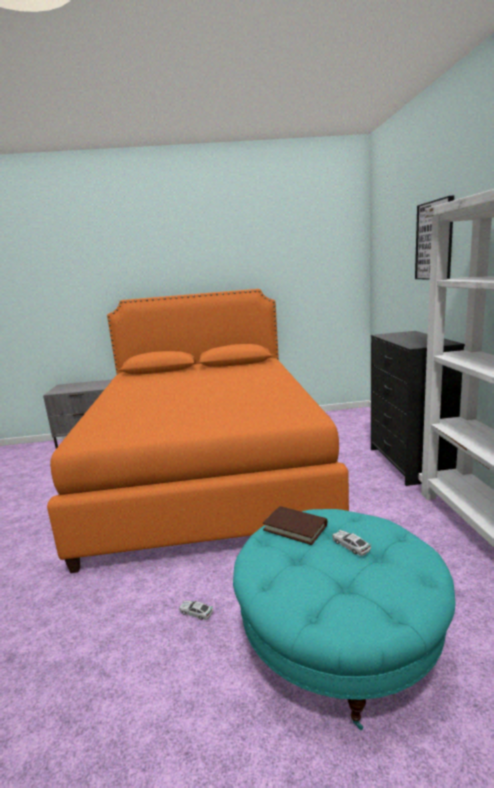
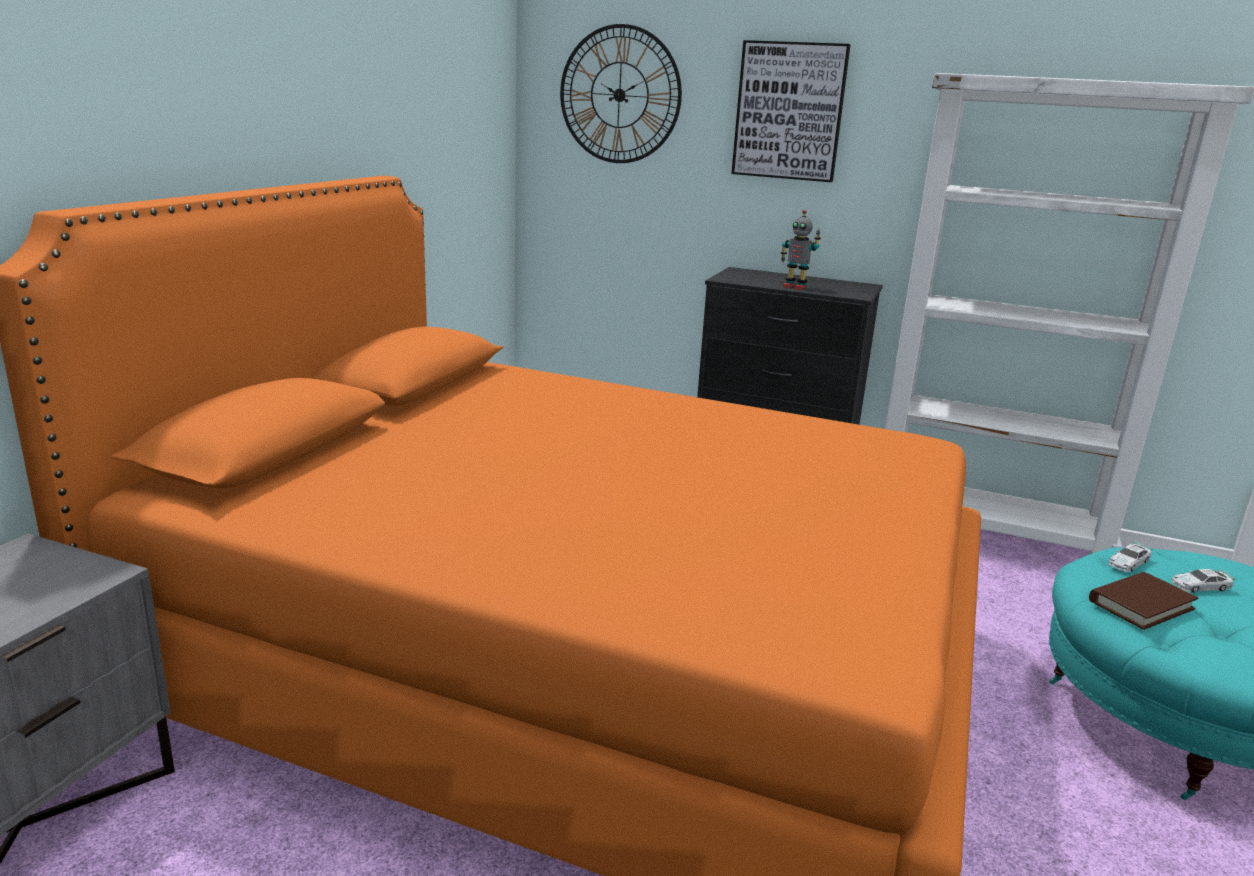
camera: 65 degrees left, 5 degrees up
toy car [179,600,213,620] -> toy car moved to [1109,541,1153,572]
none -> wall clock [560,24,682,163]
none -> toy robot [781,210,821,290]

